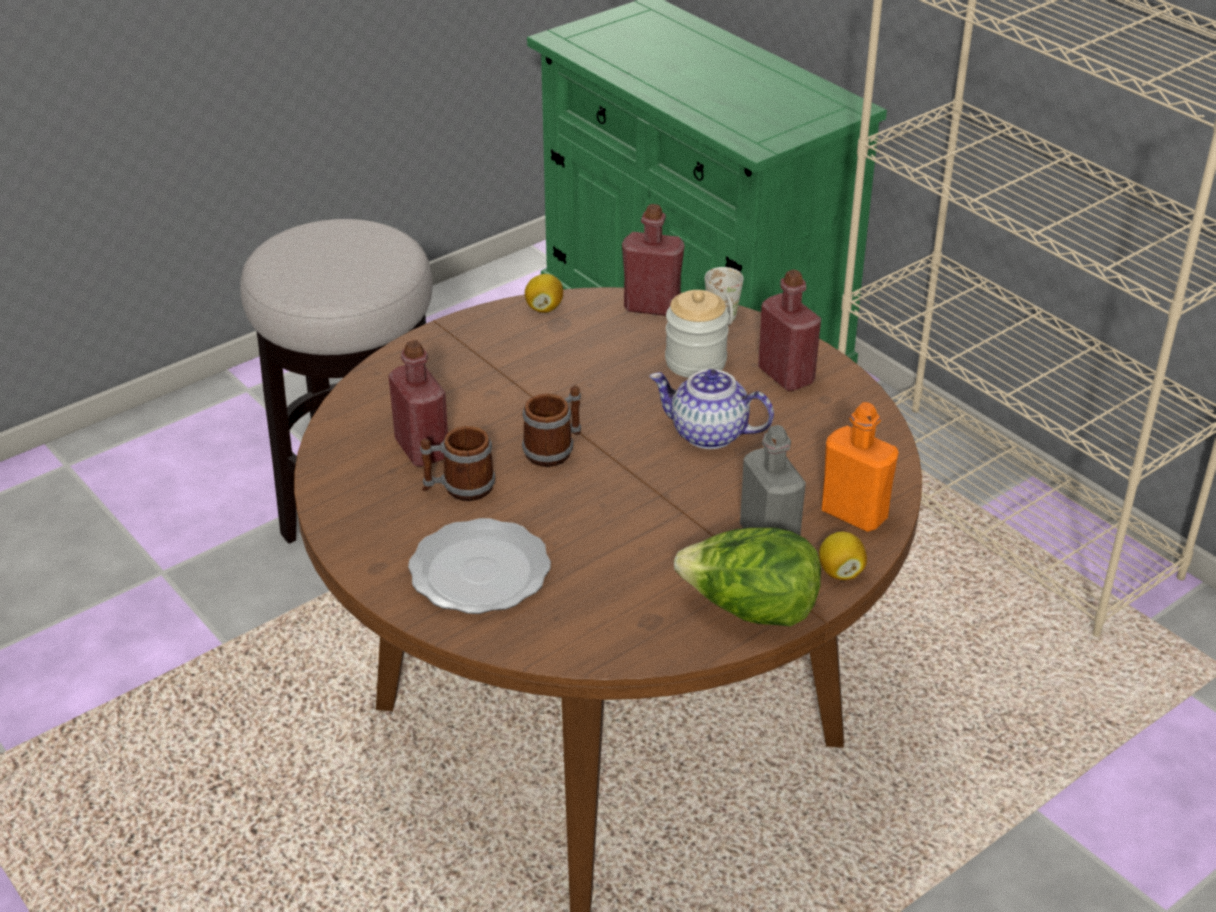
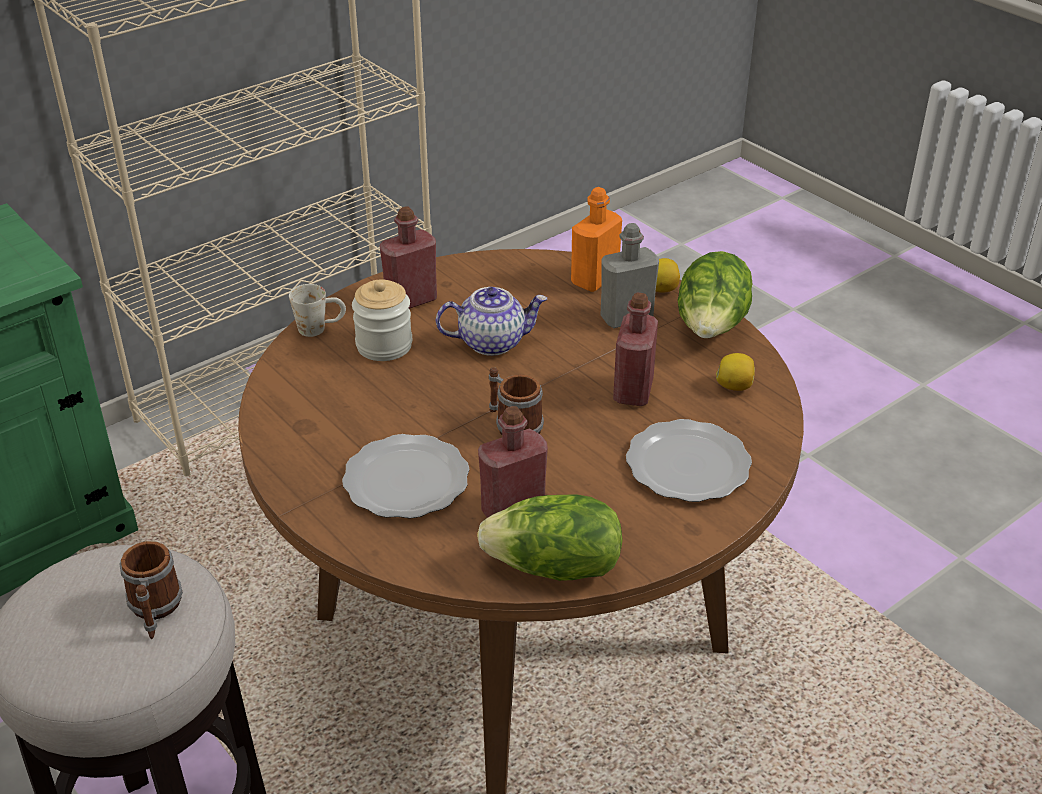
camera: 90 degrees left, 0 degrees up
mug [420,426,495,501] -> mug moved to [120,541,183,639]
lemon [525,274,563,313] -> lemon moved to [716,353,755,391]
red bottle [622,204,685,316] -> red bottle moved to [613,292,658,406]
teapot [649,369,774,449] -> teapot turned 120 degrees counterclockwise [436,287,547,356]
none -> plate [342,434,470,519]
none -> lettuce [477,494,623,581]

